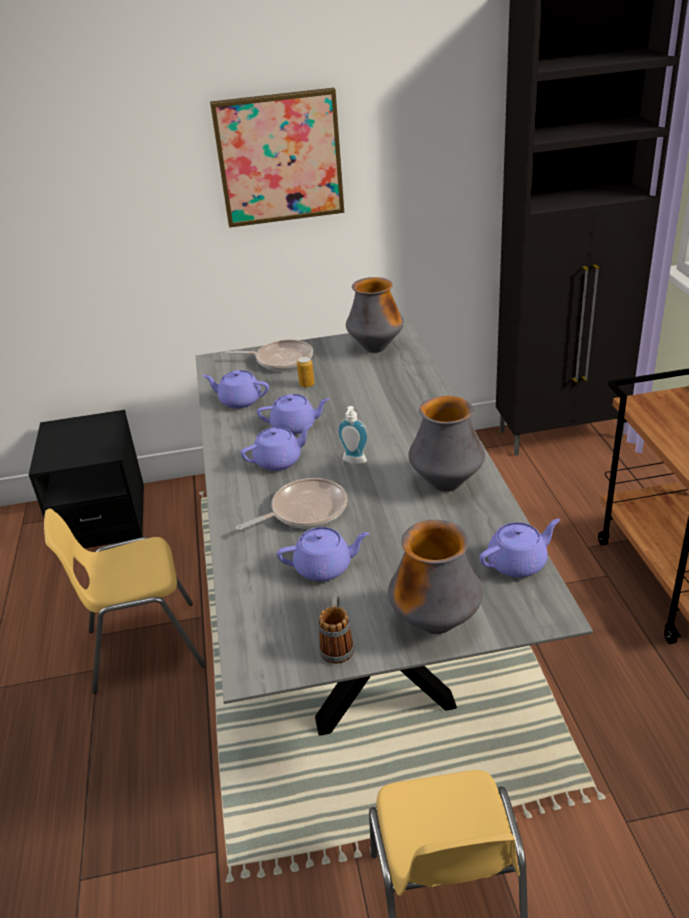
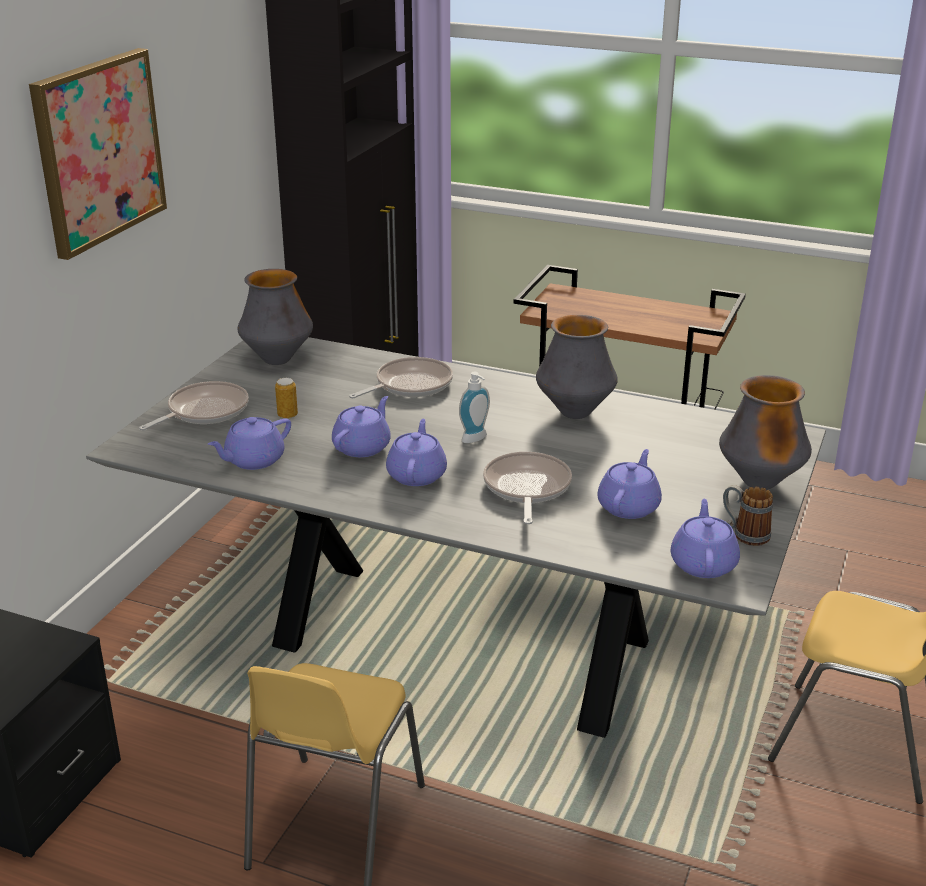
camera: 60 degrees left, 5 degrees down
purple teapot [479,519,560,578] -> purple teapot moved to [671,499,740,578]
none -> frying pan [349,357,453,399]

